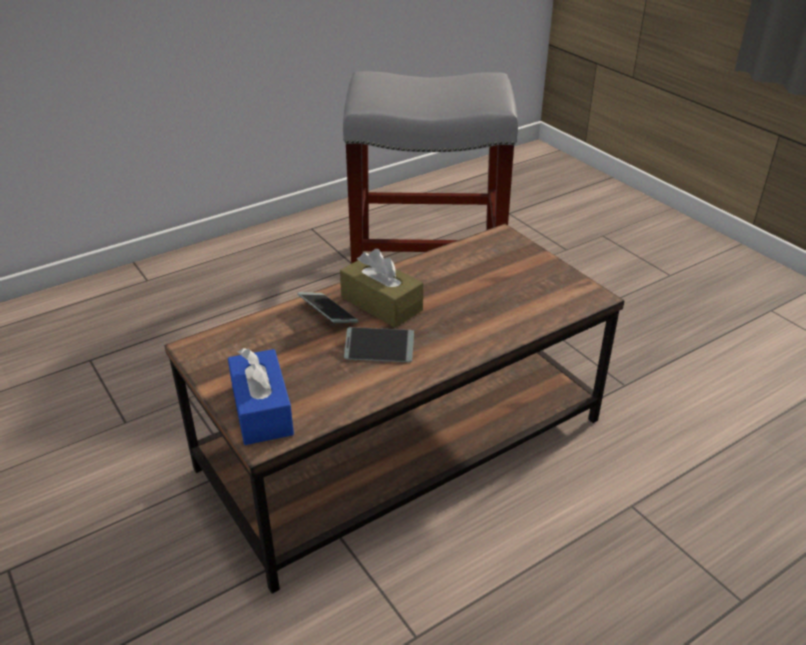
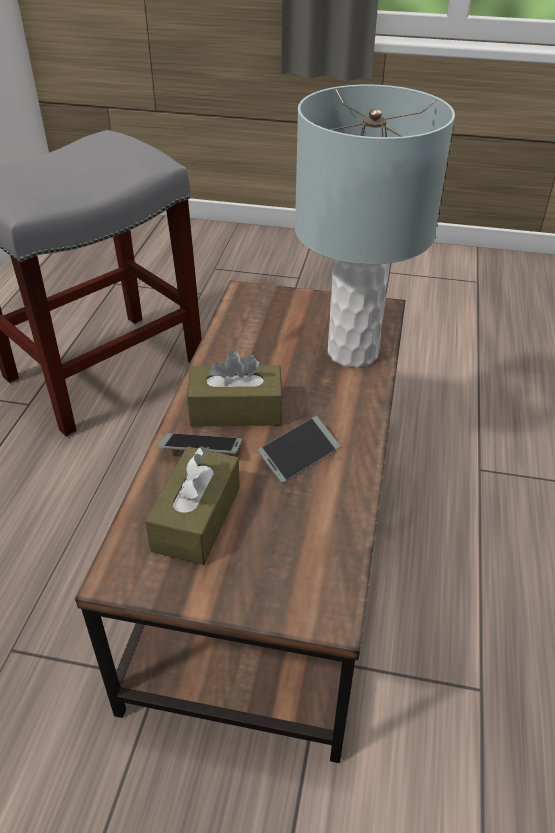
camera: 45 degrees left, 5 degrees up
blue tissue box [228,348,294,445] -> none
none -> brown tissue box [145,446,240,565]
none -> grey table lamp [295,84,455,368]

